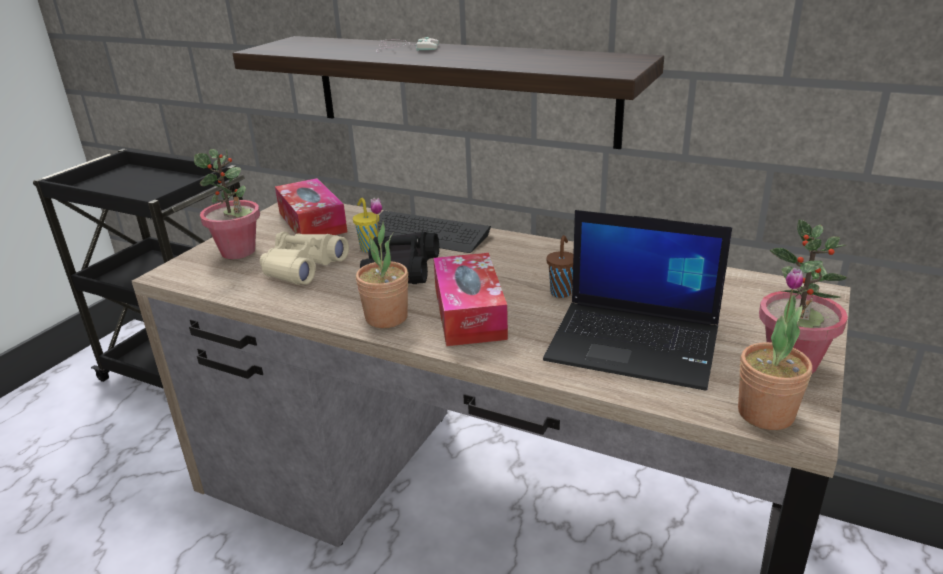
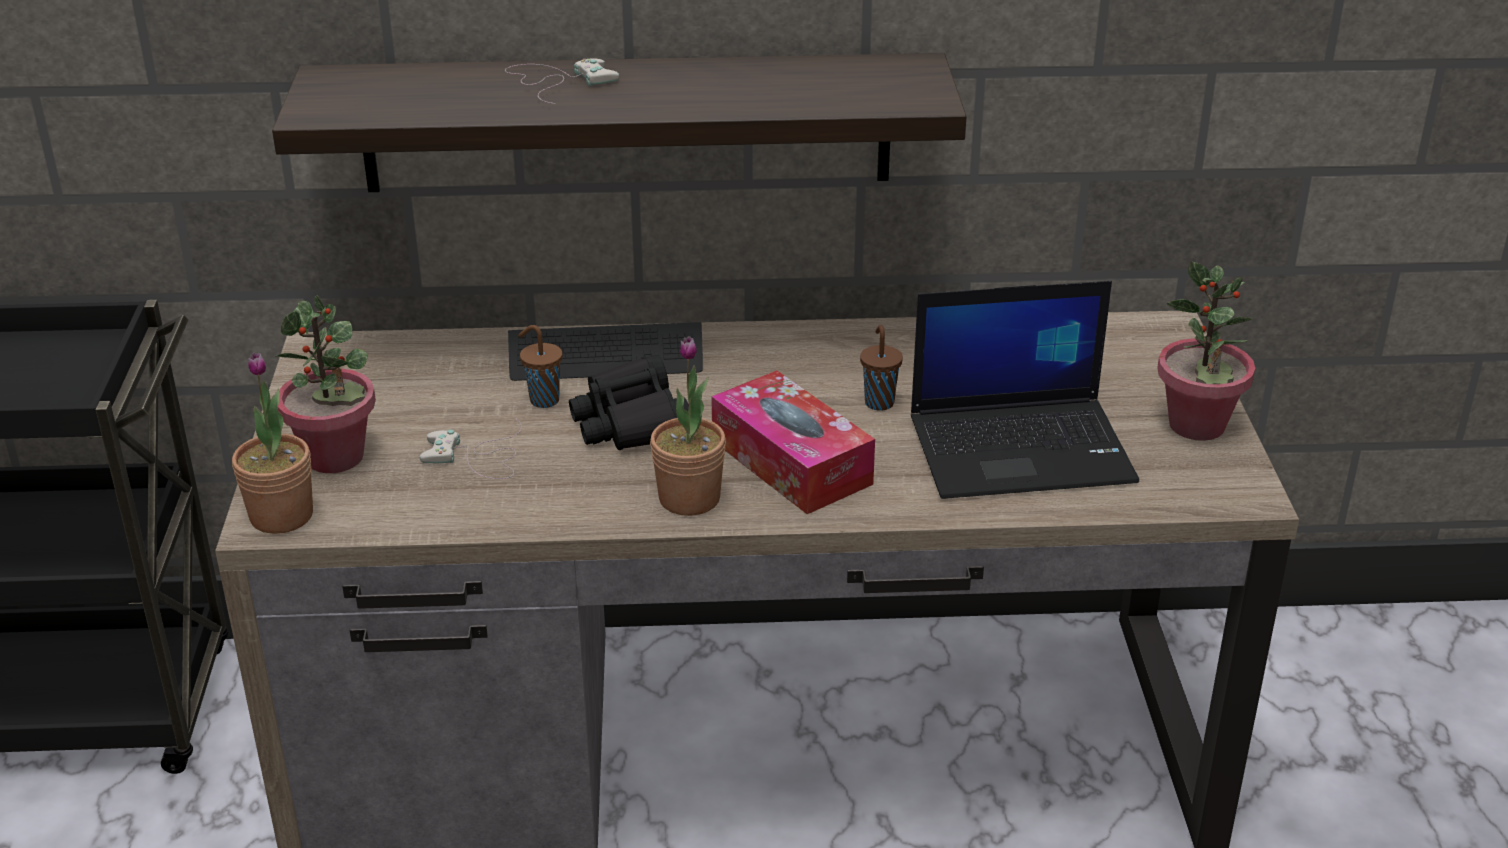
camera: 30 degrees left, 5 degrees up
beige binoculars [260,231,349,285] -> white game controller [420,418,522,479]
tissue box [275,178,347,235] -> none
yellow cup [353,198,379,252] -> brown cup [518,325,562,408]
potted plant [738,268,812,430] -> potted plant moved to [232,352,313,534]

